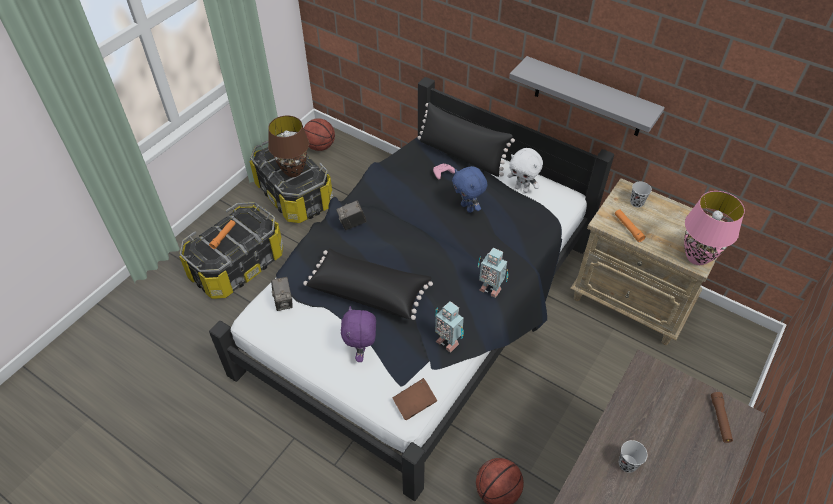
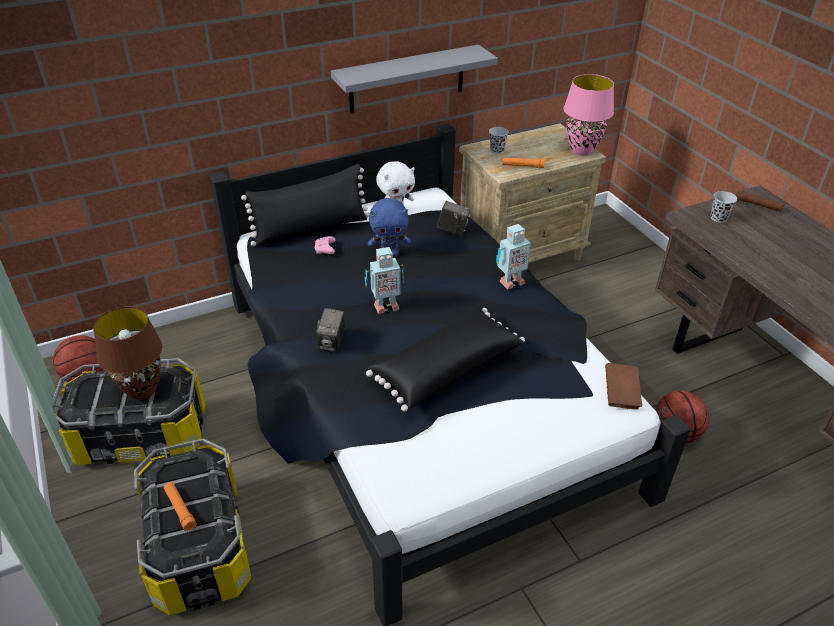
camera: 60 degrees left, 10 degrees down
camera [271,277,292,311] -> camera moved to [437,201,470,235]
purple plush toy [341,306,376,362] -> none
toy robot [435,301,464,353] -> toy robot moved to [365,247,404,314]
black cup [619,440,648,473] -> black cup moved to [711,191,737,223]

